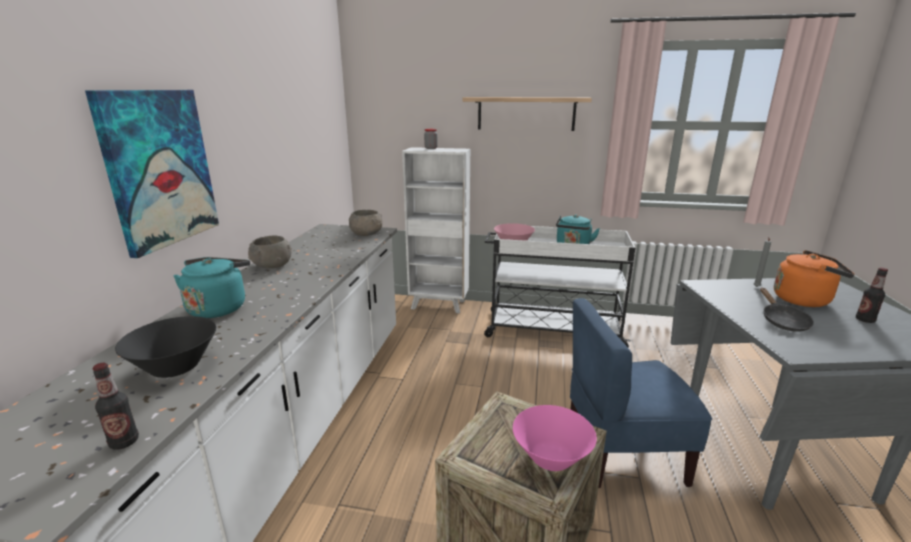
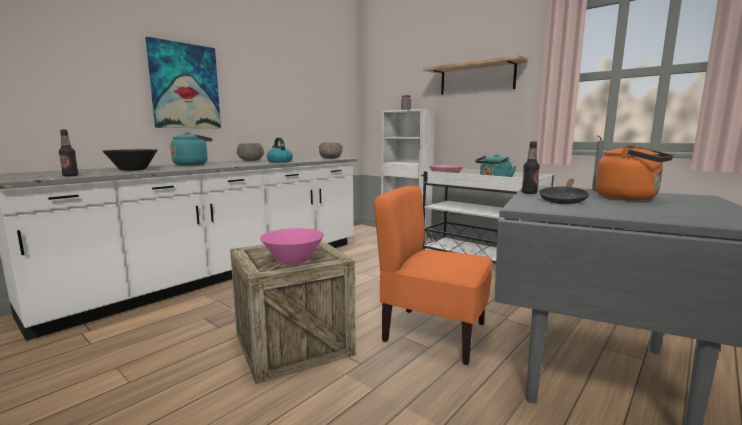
camera: 30 degrees right, 10 degrees down
blue chair [570,298,712,488] -> orange chair [374,186,493,365]
bottle [856,268,888,323] -> bottle moved to [522,141,540,194]
none -> kettle [267,137,293,163]

